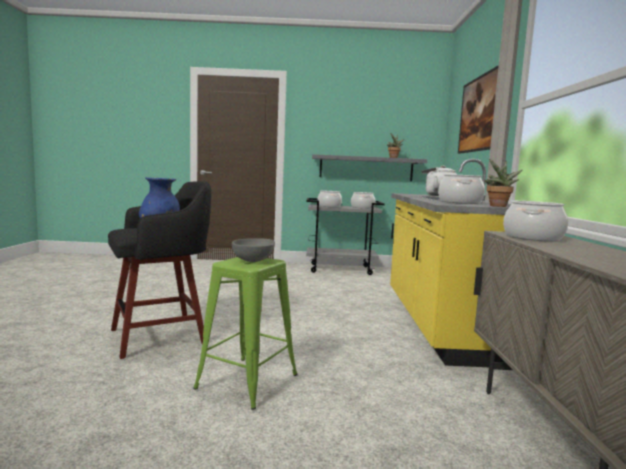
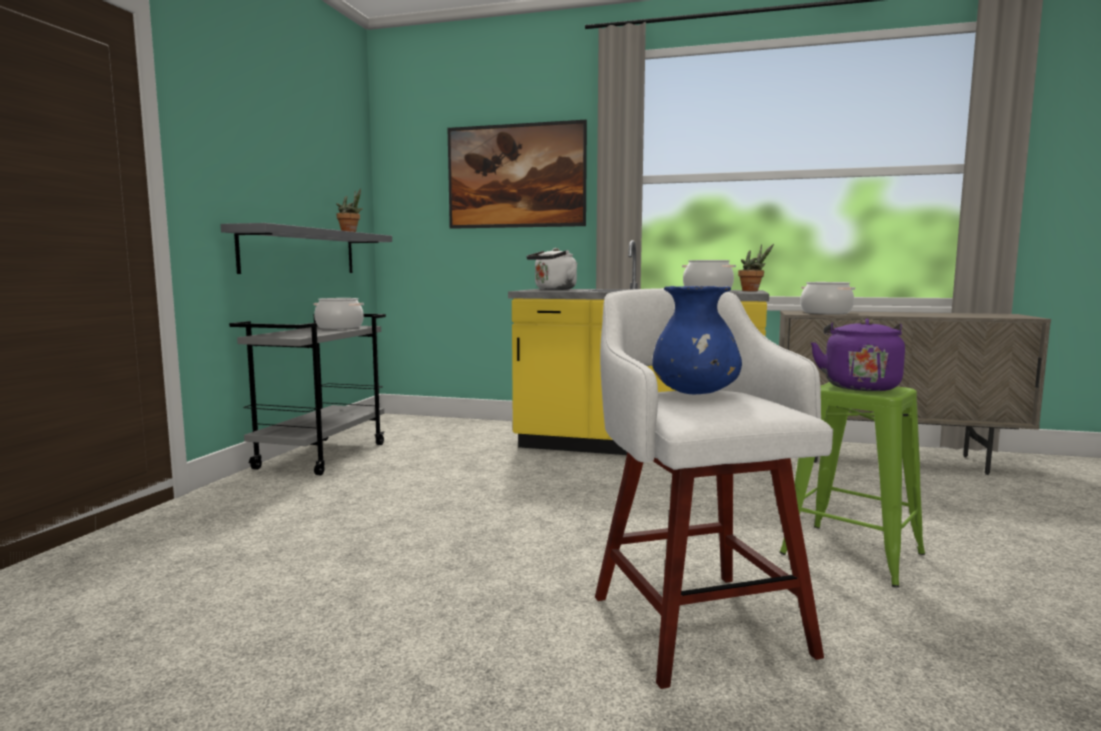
camera: 75 degrees left, 0 degrees up
black stool [108,181,211,359] -> white stool [595,288,833,689]
grey bowl [232,238,275,262] -> purple kettle [811,319,905,391]
cooking pot [317,191,342,207] -> none

